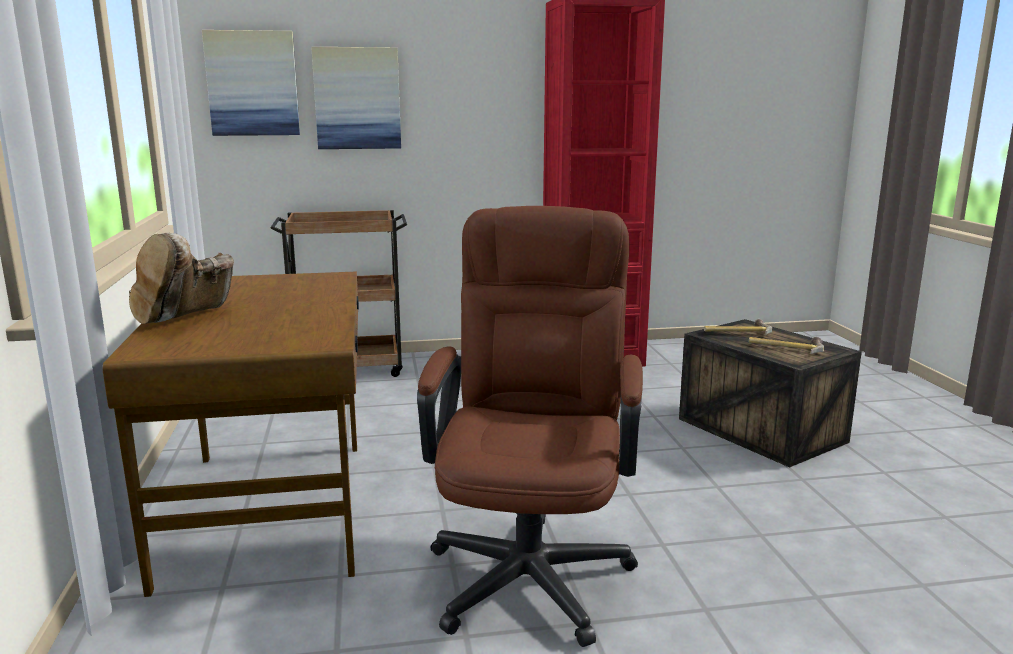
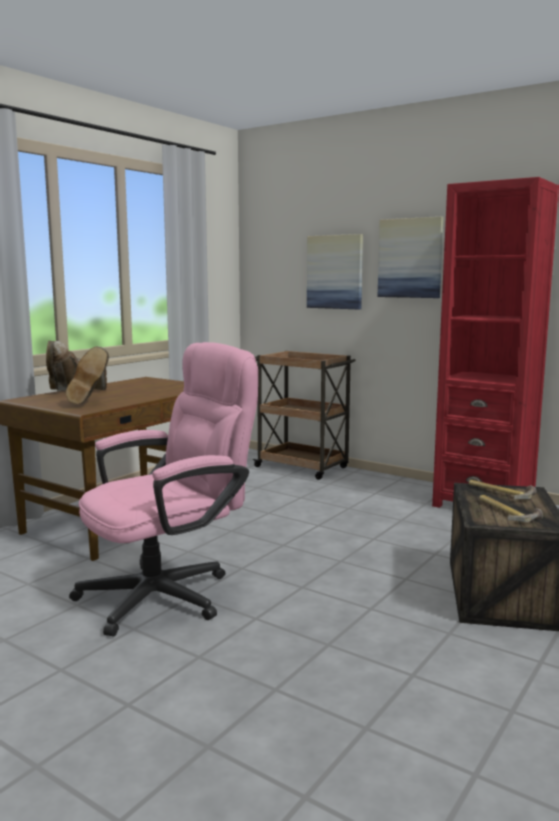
camera: 45 degrees right, 5 degrees down
picture [202,30,300,136] -> picture moved to [378,217,444,298]
brown office chair [417,206,643,647] -> pink office chair [69,342,258,637]
none -> brown boot [66,346,109,404]

